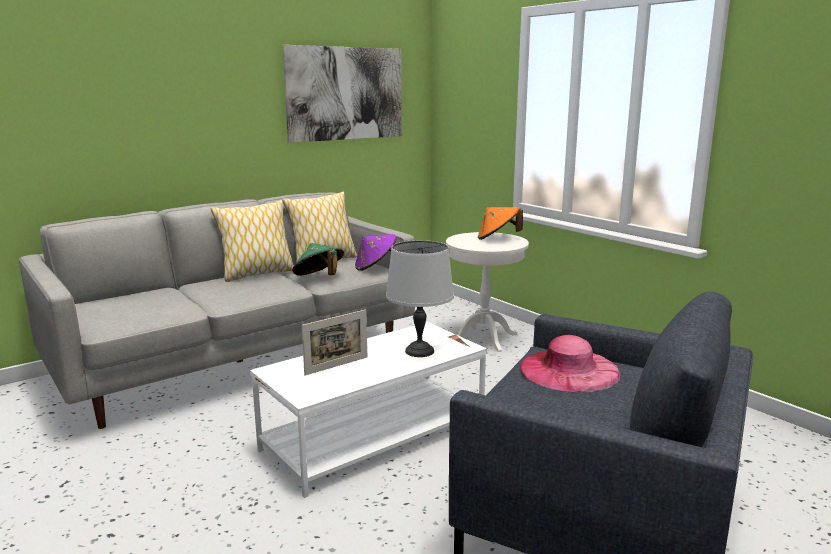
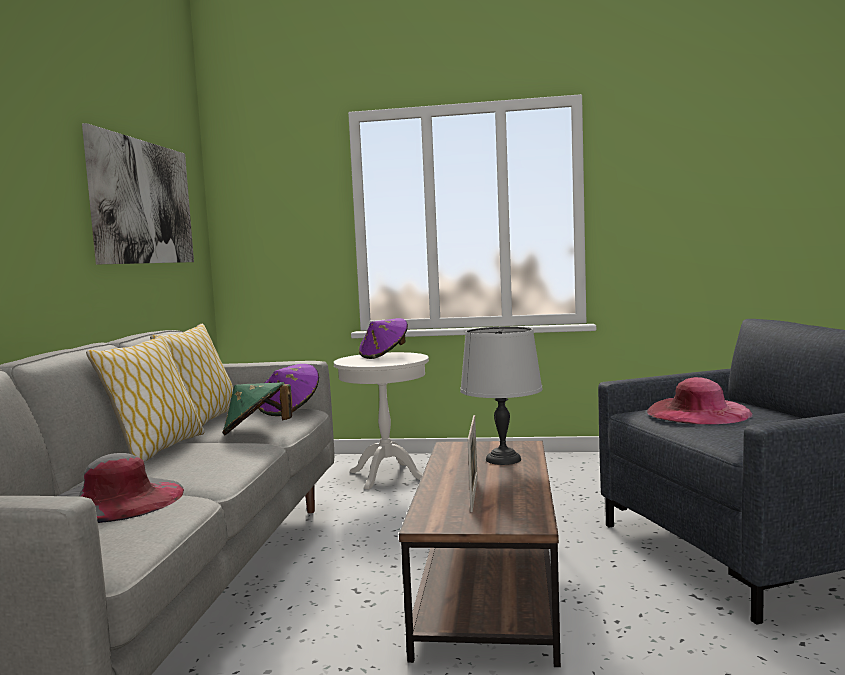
camera: 45 degrees left, 10 degrees down
white coffee table [250,322,487,498] -> brown coffee table [399,441,561,667]
orange hat [478,207,523,240] -> purple hat [359,318,408,359]
none -> grey hat [58,453,184,523]

